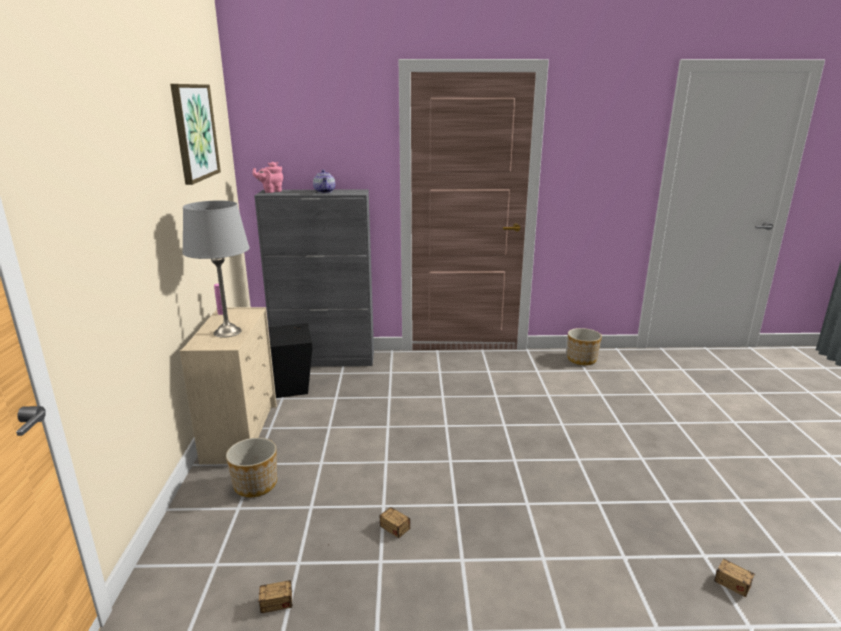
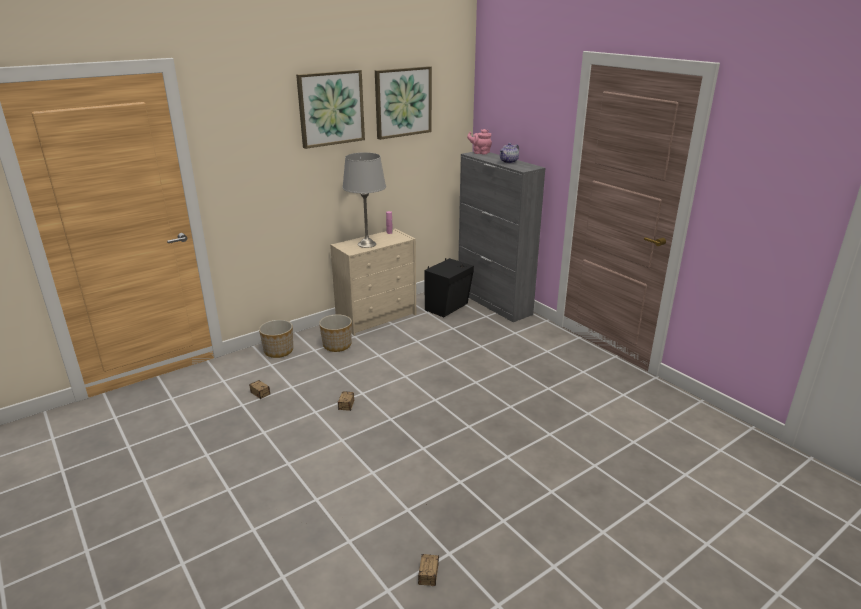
camera: 55 degrees right, 5 degrees up
planter [567,328,602,365] -> planter moved to [259,320,293,358]
none -> picture [296,70,365,149]

